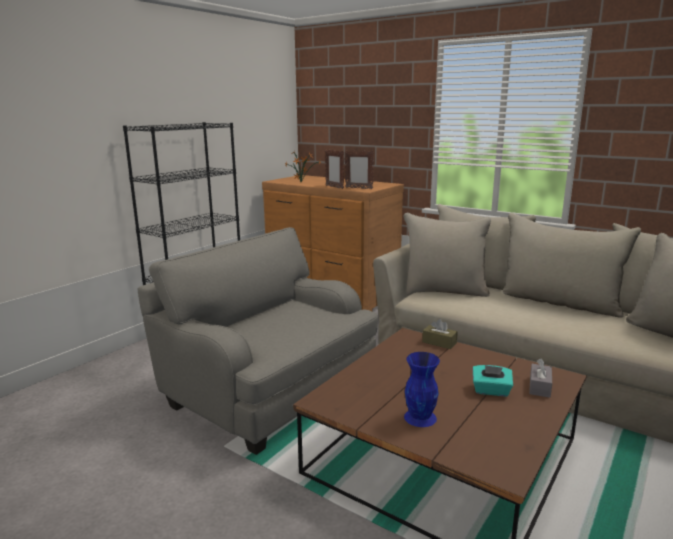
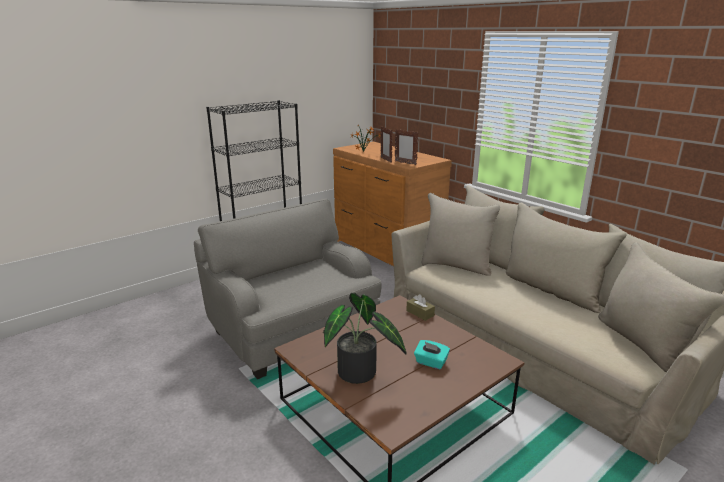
camera: 15 degrees right, 5 degrees up
blue vase [404,352,440,427] -> potted plant [323,293,406,384]
grey tissue box [529,359,552,398] -> none

